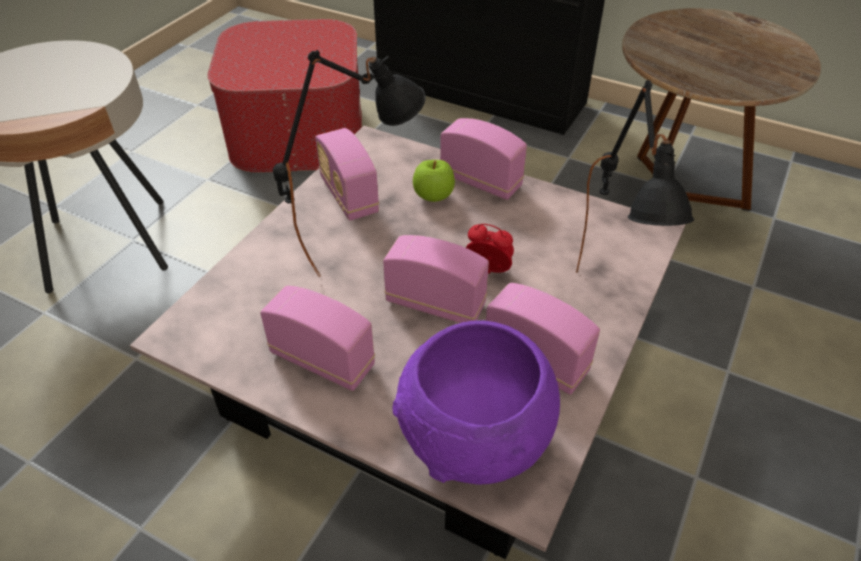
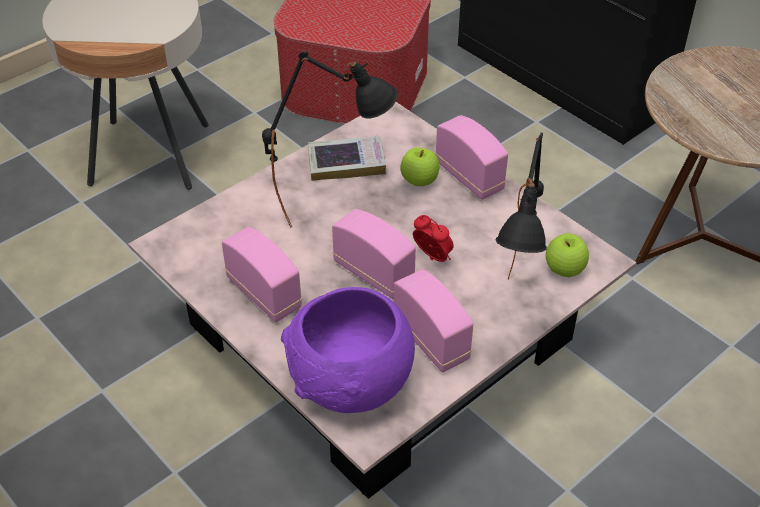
camera: 20 degrees right, 0 degrees up
radio [315,128,379,221] -> book [308,136,386,181]
none -> apple [546,233,589,277]

